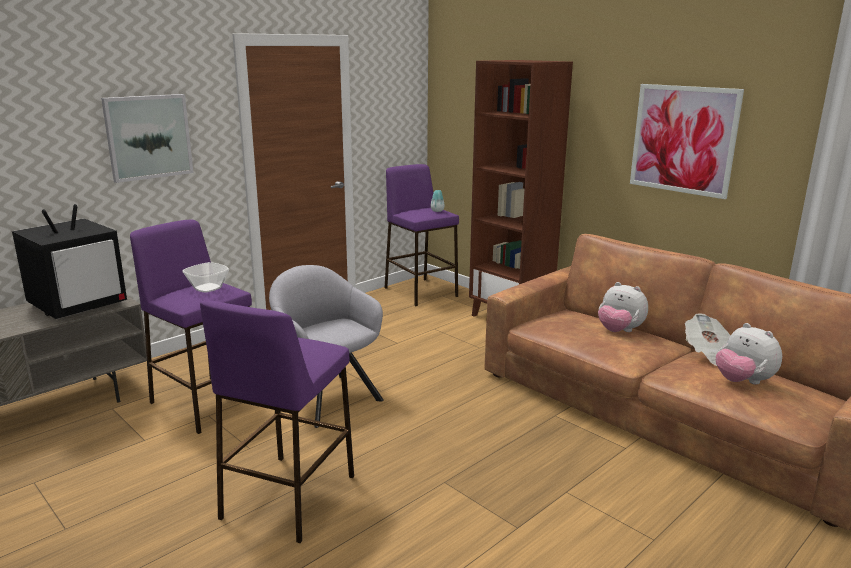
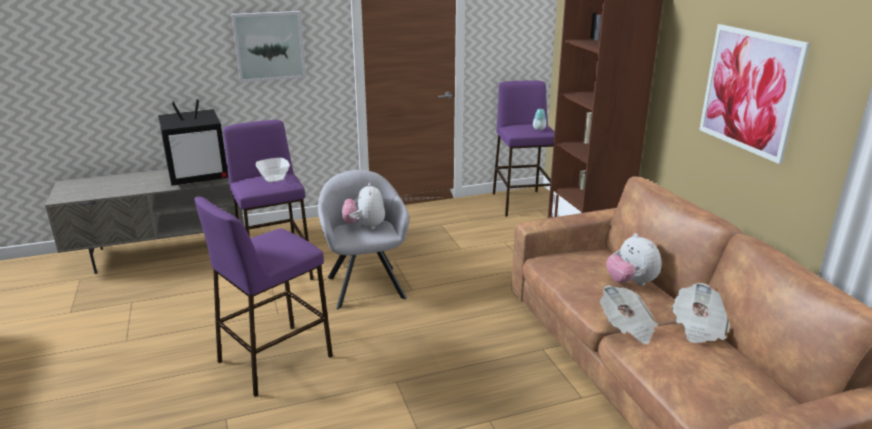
camera: 25 degrees right, 5 degrees up
plush toy [716,323,782,385] -> plush toy moved to [342,183,385,230]
none -> newspaper [600,285,658,344]

